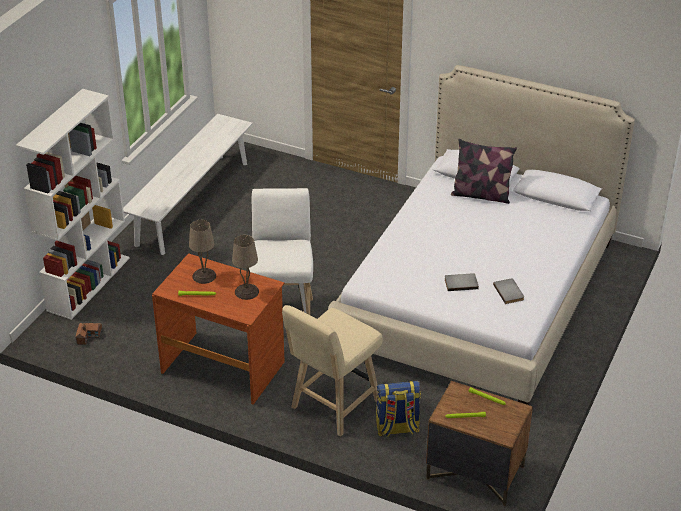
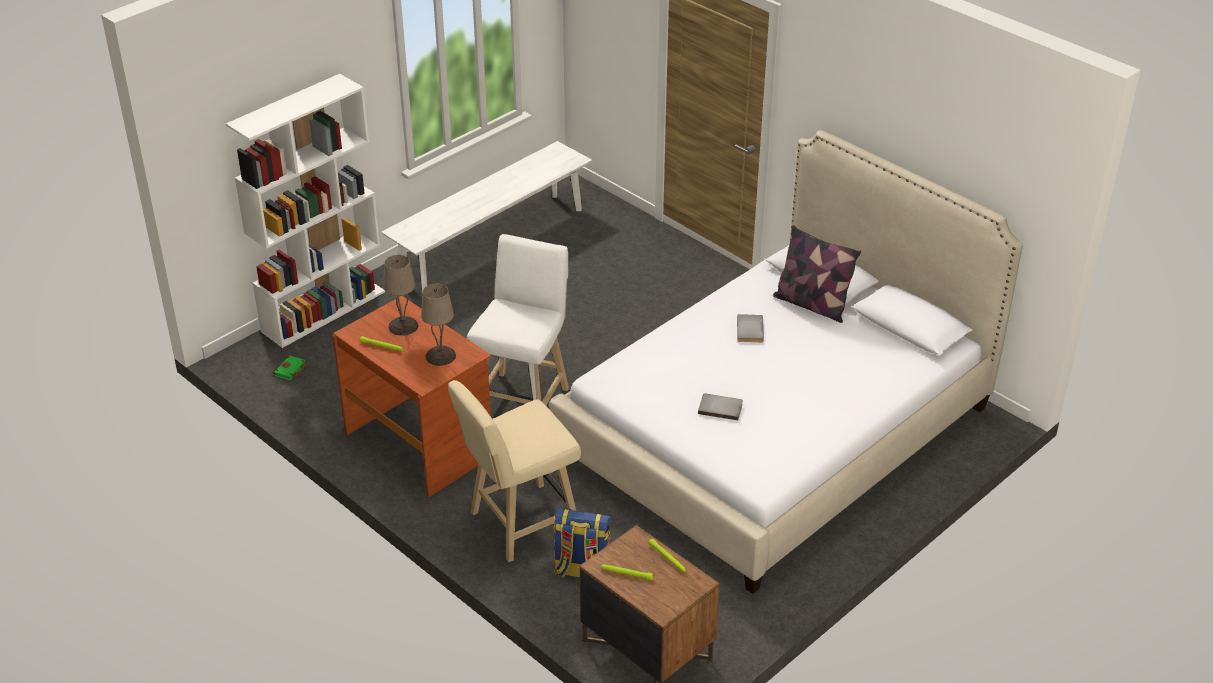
camera: 20 degrees right, 0 degrees up
toy house [75,323,102,345] -> green book [272,355,308,380]
grey book [493,278,524,304] -> grey book moved to [737,314,764,342]

